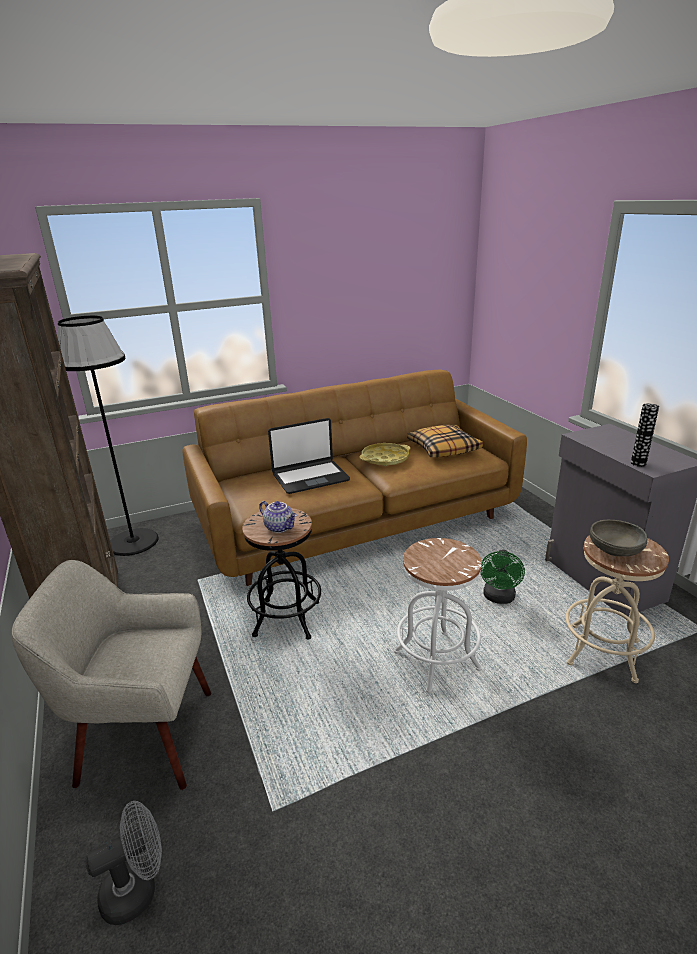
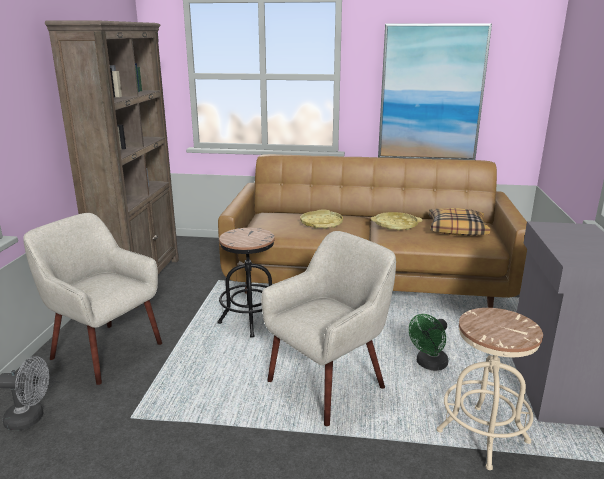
camera: 30 degrees right, 5 degrees down
black floor lamp [57,316,158,556] -> none
teapot [259,501,297,533] -> none
laptop [268,418,350,494] -> yellow tray [300,210,343,229]
white stool [394,538,482,693] -> beige armchair [261,231,396,426]
grey bowl [590,520,648,556] -> none
vase [631,403,659,467] -> none
none -> picture [378,23,492,160]

